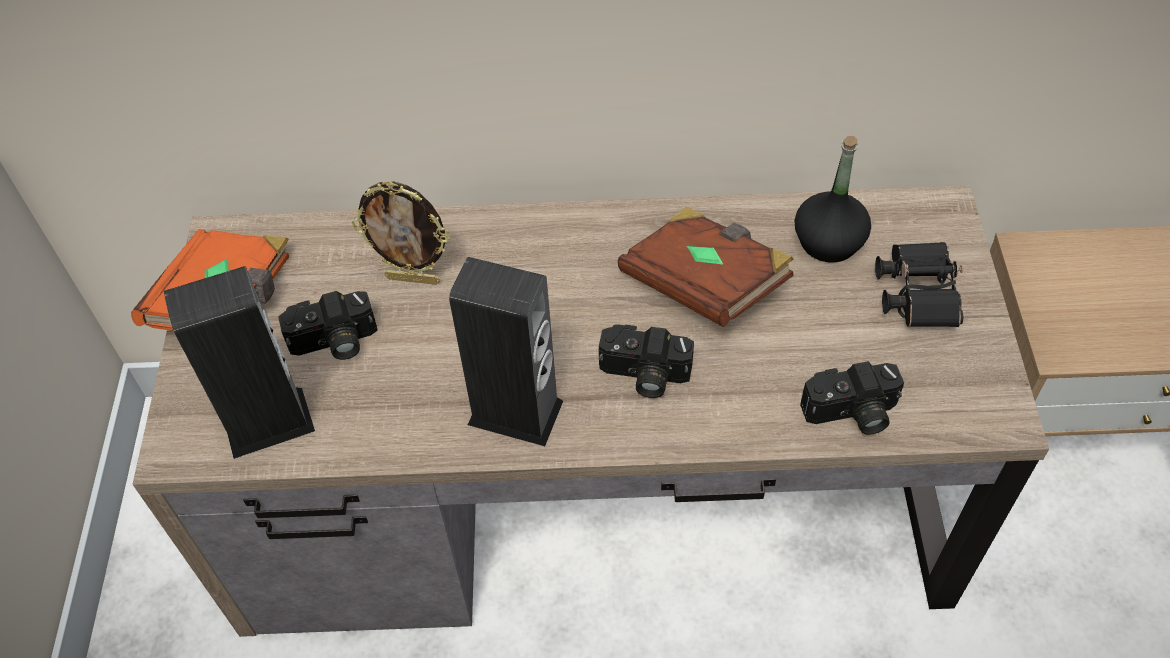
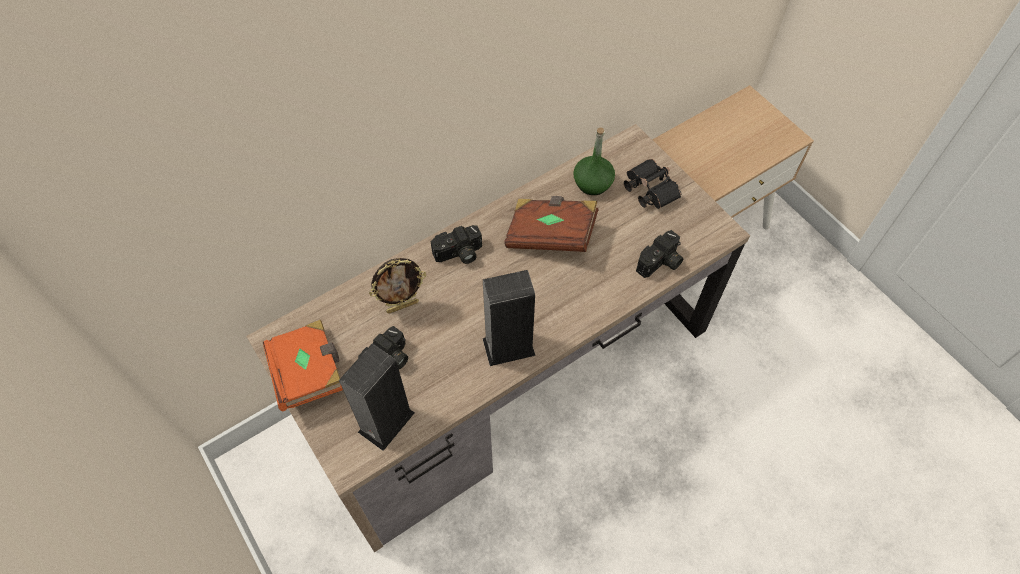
camera: 35 degrees left, 5 degrees up
camera [599,324,694,398] -> camera moved to [431,225,482,264]
black bottle [795,136,871,262] -> green bottle [573,127,615,195]

